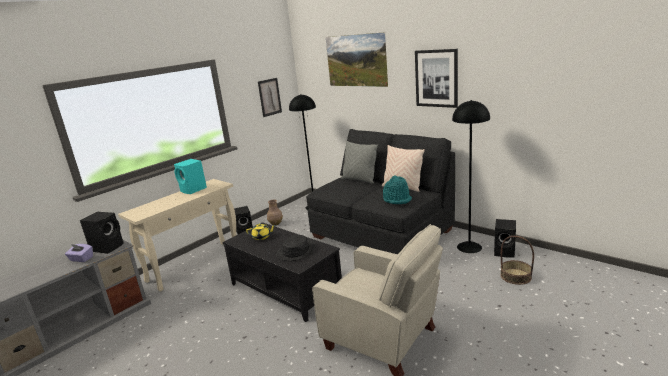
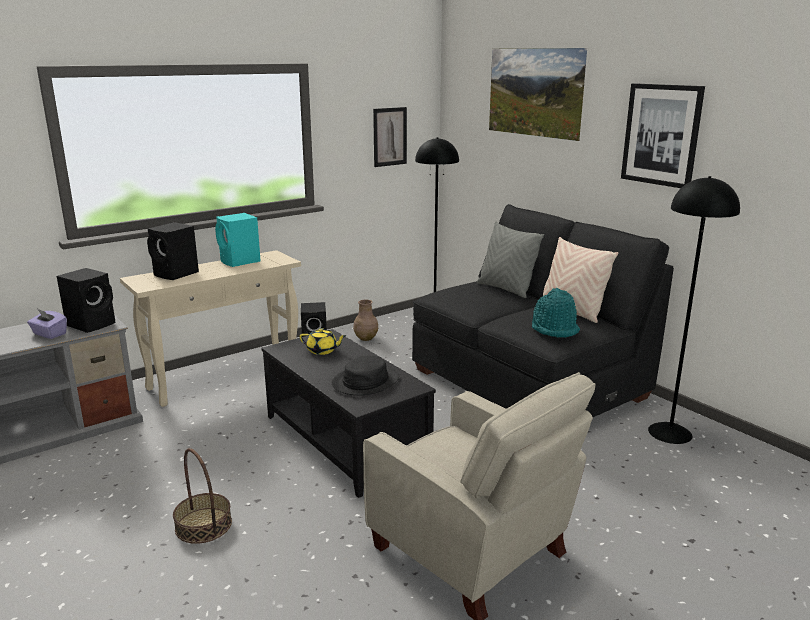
camera: 10 degrees right, 0 degrees up
black speaker [494,219,516,258] -> black speaker moved to [147,222,199,280]
basket [500,236,534,285] -> basket moved to [173,448,232,544]

